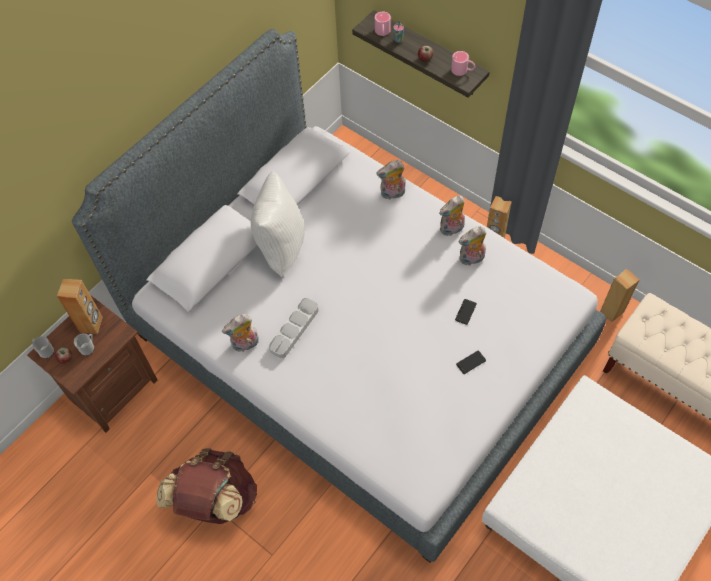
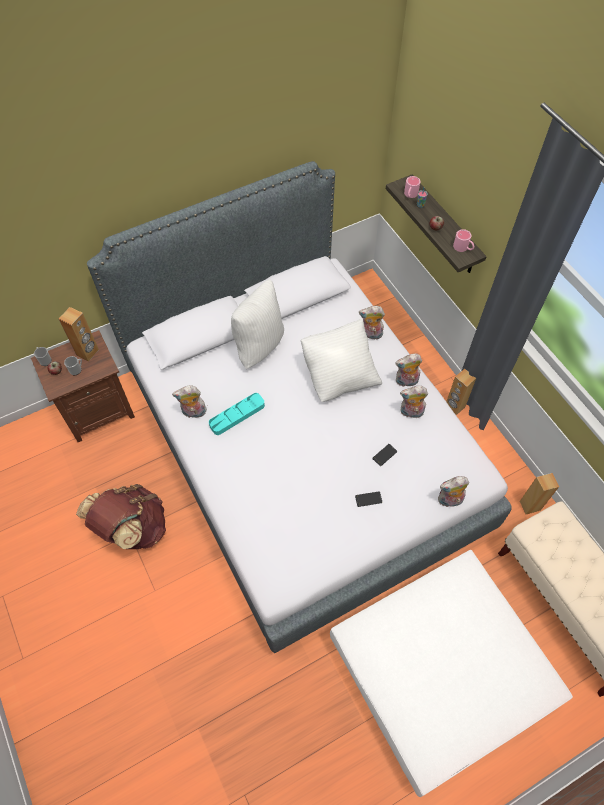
camera: 20 degrees right, 0 degrees up
grey tray [269,298,319,359] -> turquoise tray [209,393,265,435]
none -> white pillow [301,318,382,402]
none -> plush toy [438,476,469,507]

